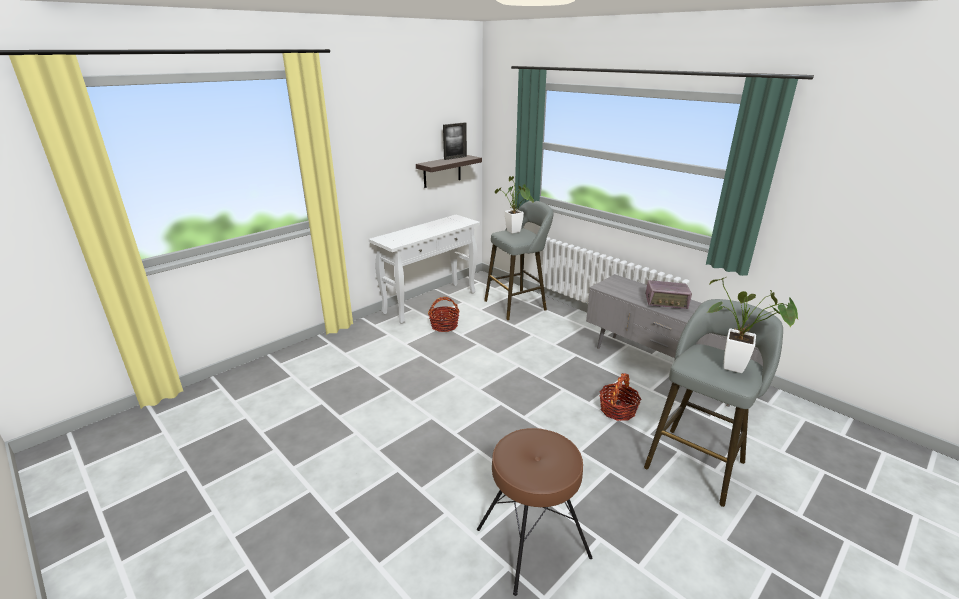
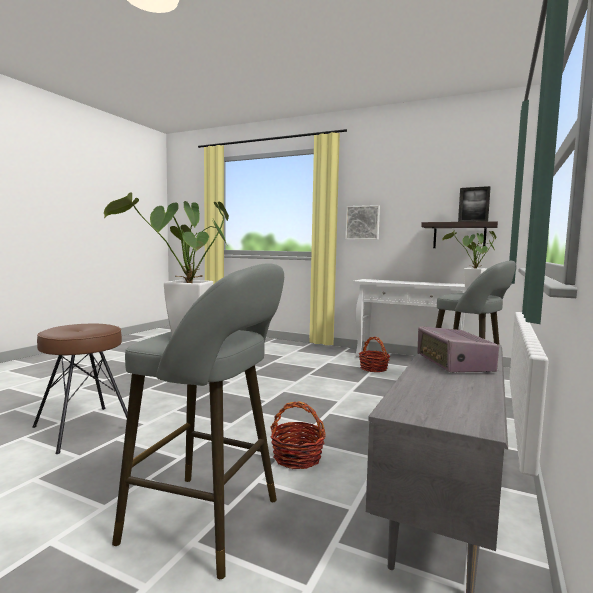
camera: 70 degrees right, 20 degrees down
none -> picture [345,205,380,240]

